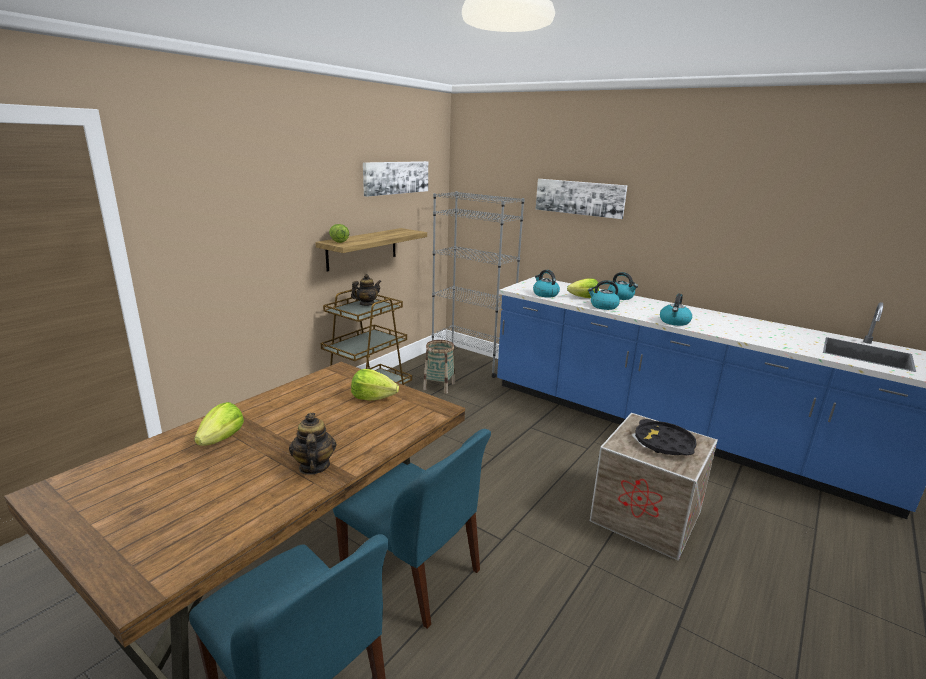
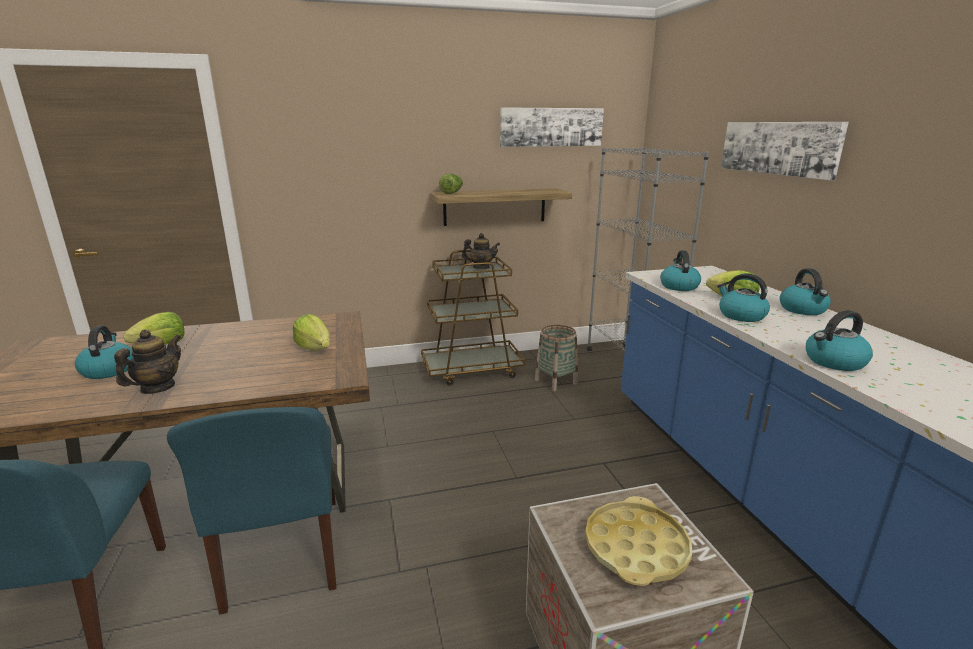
camera: 40 degrees right, 0 degrees up
black tray [635,419,697,455] -> yellow tray [585,496,692,586]
none -> kettle [75,325,133,379]

